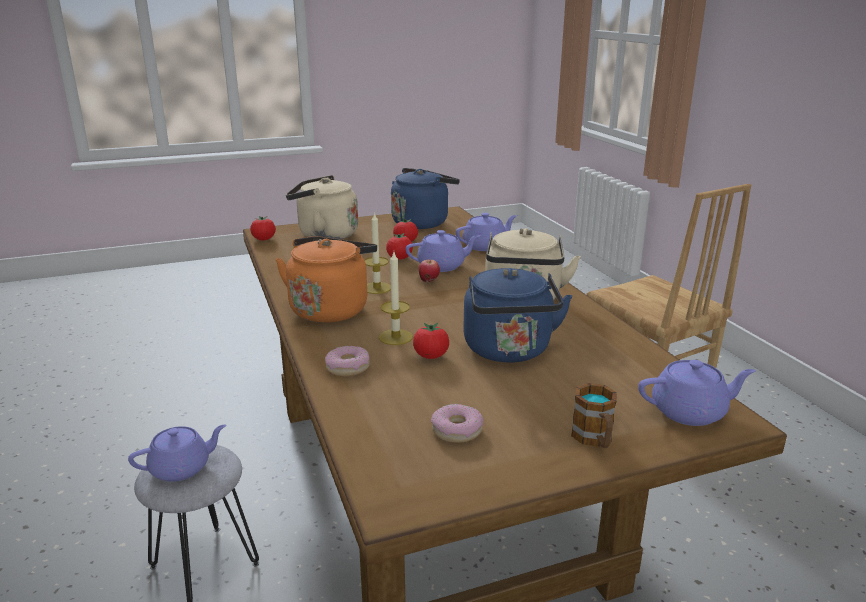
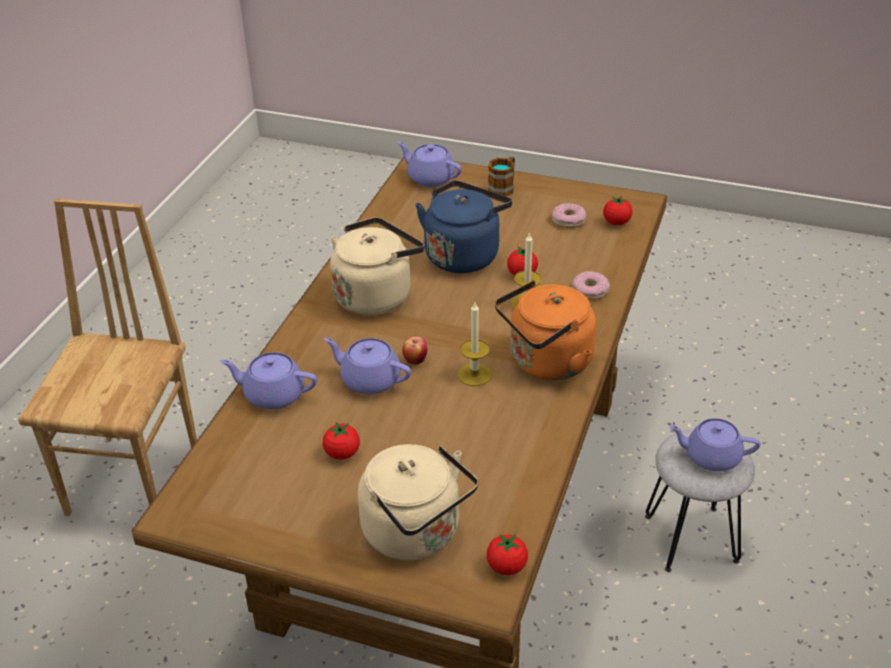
camera: 140 degrees left, 15 degrees up
tomato [386,233,413,260] -> tomato moved to [603,196,632,225]
blue kettle [391,168,460,229] -> none

